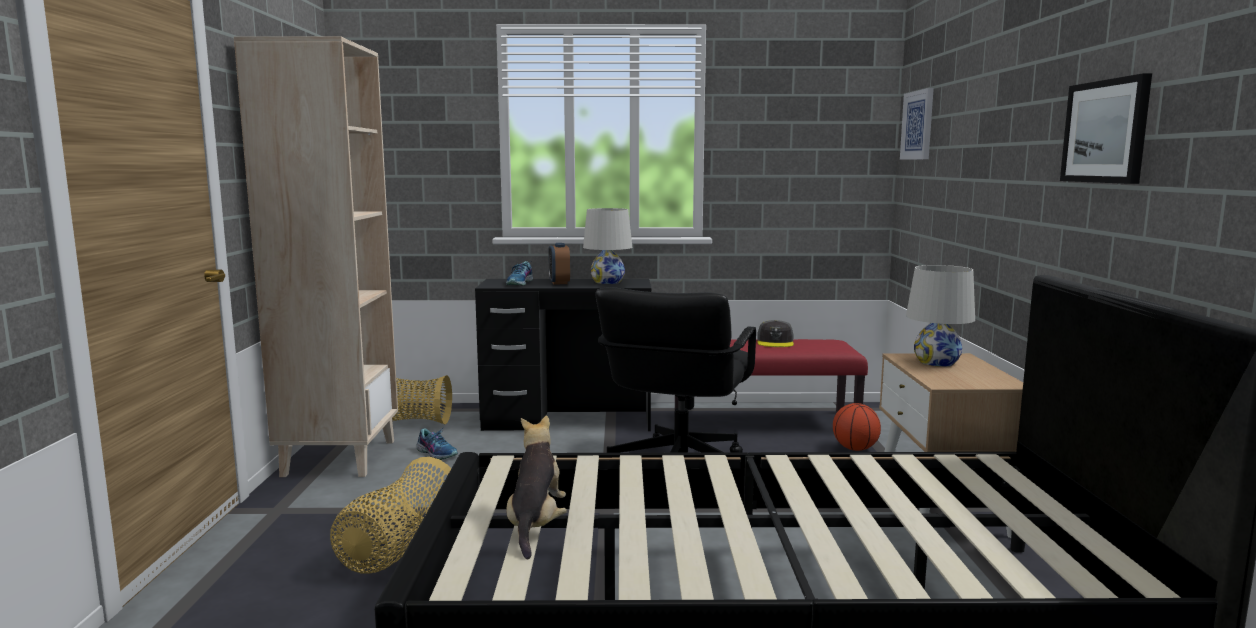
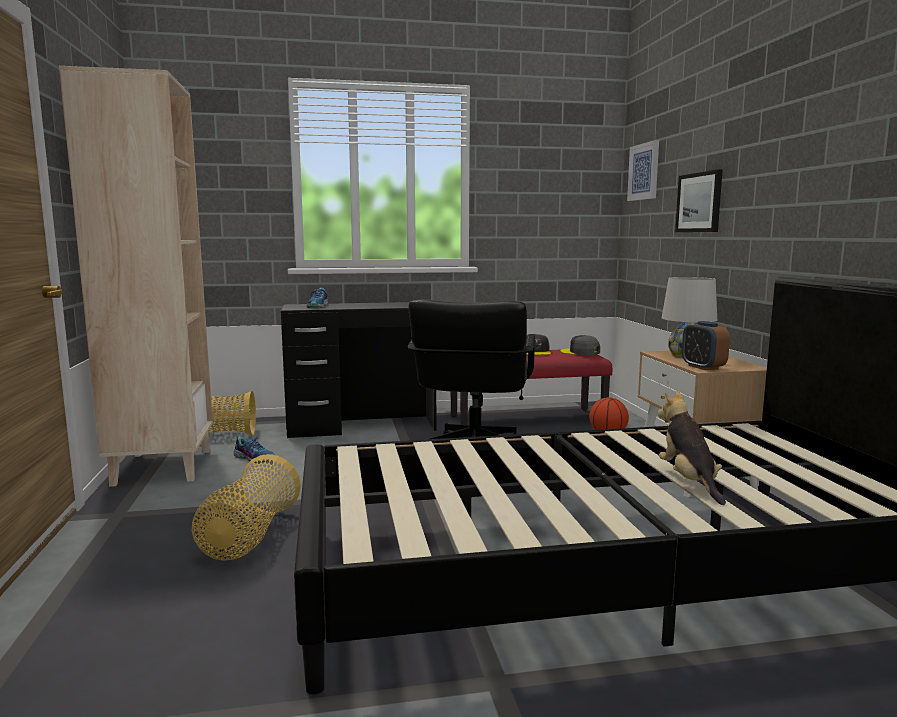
camera: 10 degrees left, 0 degrees up
plush toy [506,416,567,559] -> plush toy moved to [658,391,726,505]
alarm clock [548,243,570,285] -> alarm clock moved to [682,321,730,370]
white table lamp [583,208,632,284] -> none
picture [1060,73,1152,184] -> picture moved to [675,169,723,232]
none -> grey cap [560,335,600,355]

